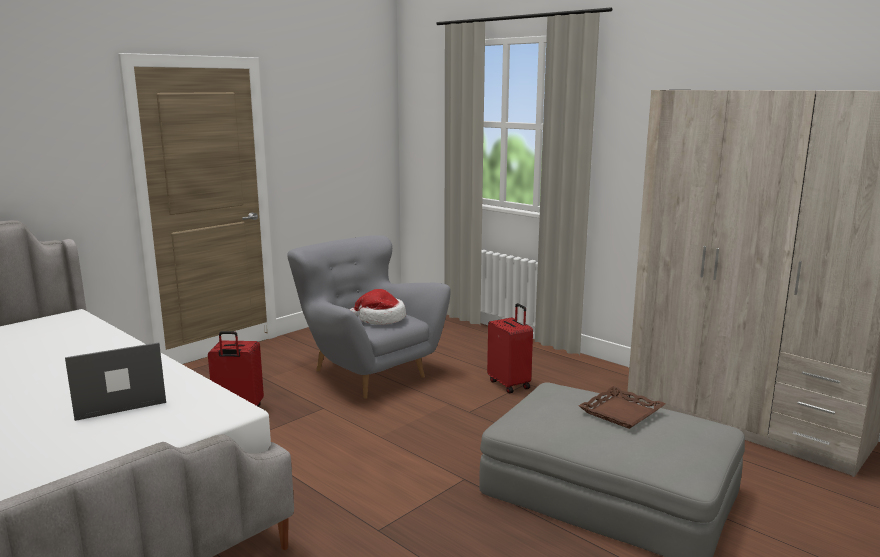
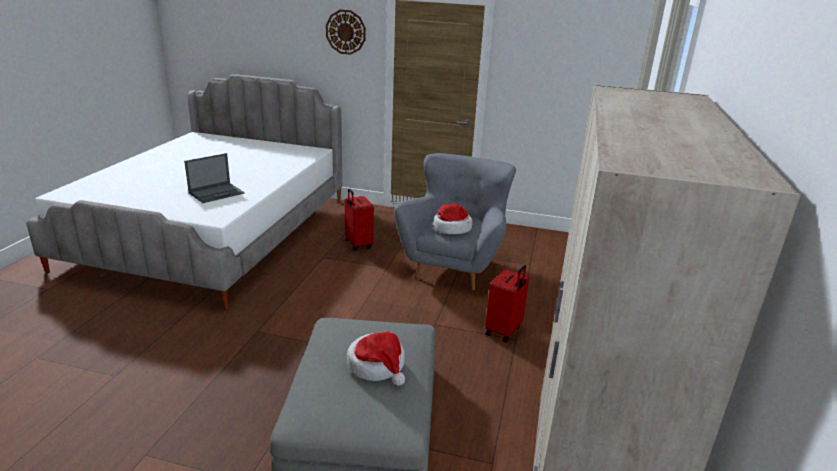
camera: 60 degrees right, 10 degrees up
laptop [65,342,166,421] -> laptop turned 105 degrees clockwise [184,153,244,203]
brown tray [579,386,665,429] -> hat [347,331,405,386]
none -> wall clock [326,10,366,55]

